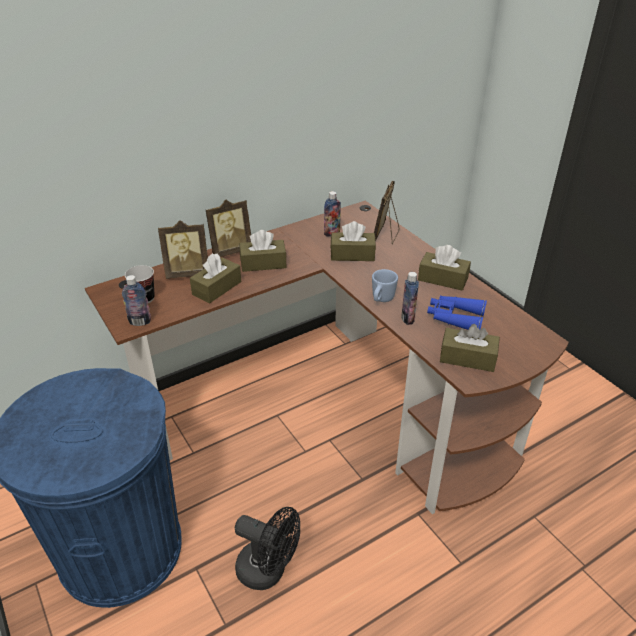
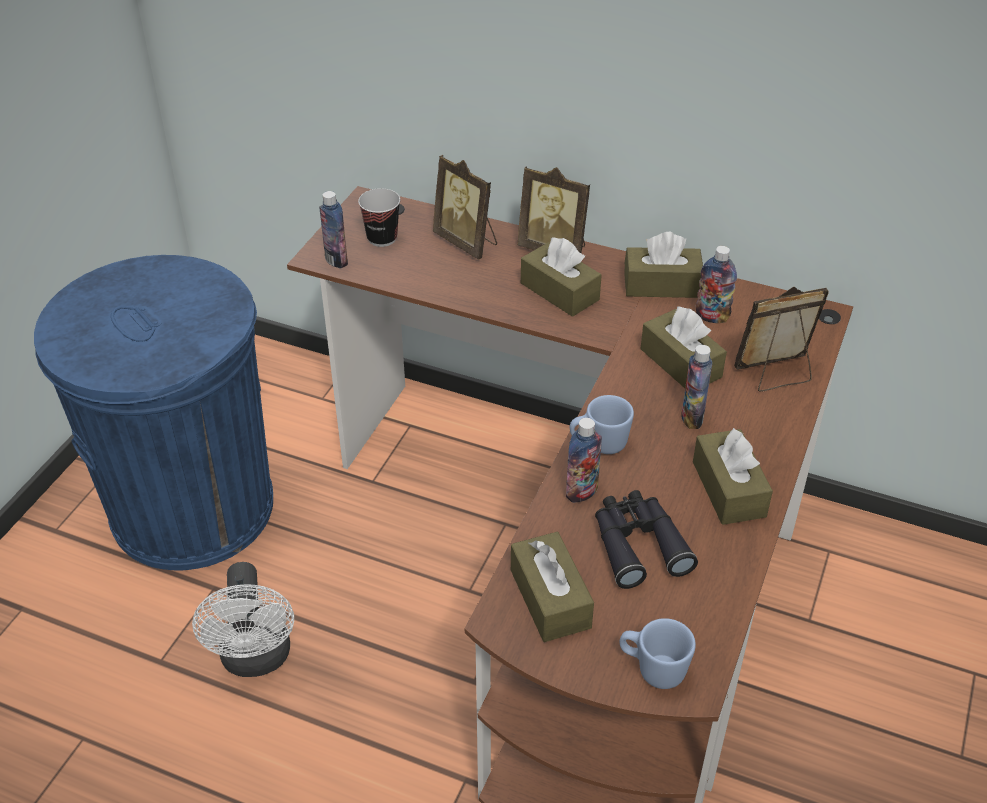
camera: 55 degrees right, 5 degrees up
brown tissue box [190,253,241,303] -> brown tissue box moved to [624,232,703,298]
black fan [235,507,300,590] -> white fan [192,562,294,677]
blue binoculars [427,295,487,330] -> black binoculars [595,490,698,589]
none -> blue mug [620,618,696,689]
none -> bottle [681,345,712,429]

